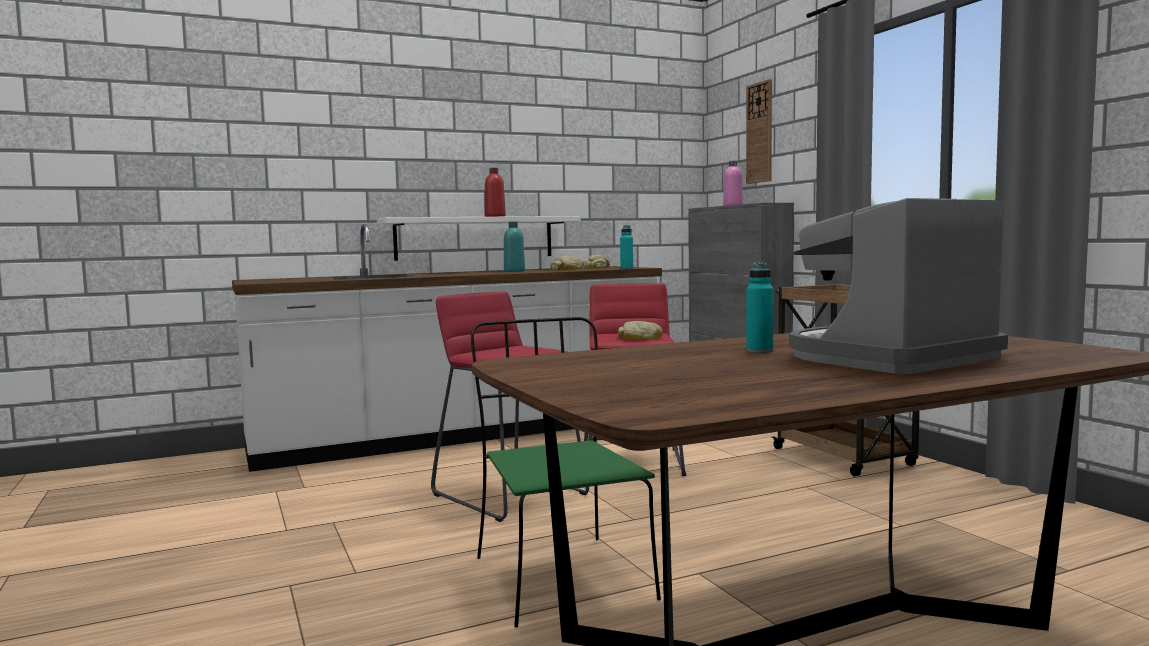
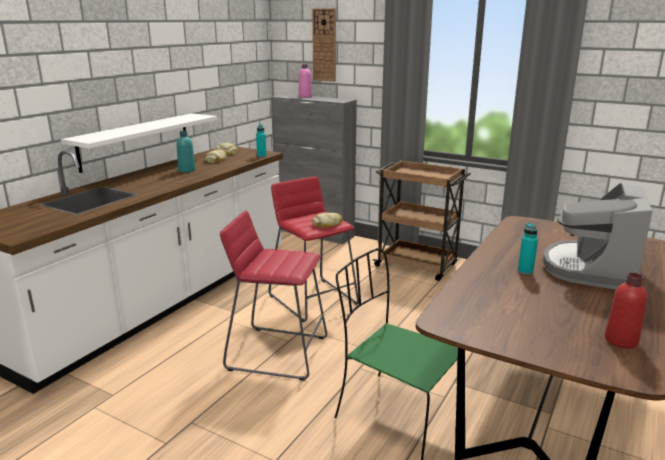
camera: 35 degrees left, 15 degrees up
red bottle [485,168,506,217] -> red bottle moved to [605,273,647,348]

